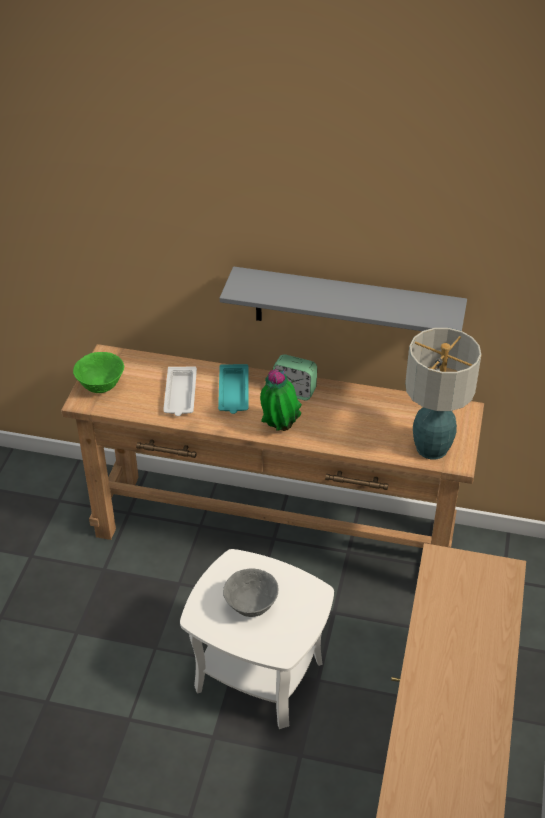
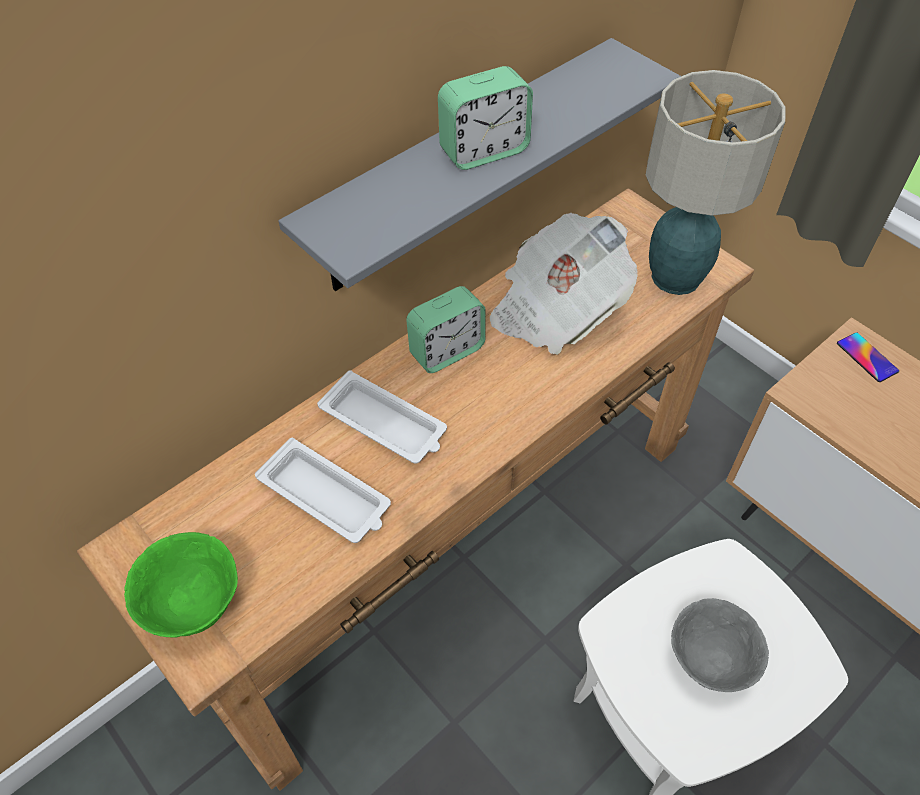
camera: 55 degrees left, 10 degrees up
turquoise tray [218,364,249,414] -> white tray [317,370,447,464]
potted plant [260,369,302,431] -> none
none -> alarm clock [438,66,533,170]
none -> newspaper [489,213,638,355]
none -> phone [837,332,899,382]

